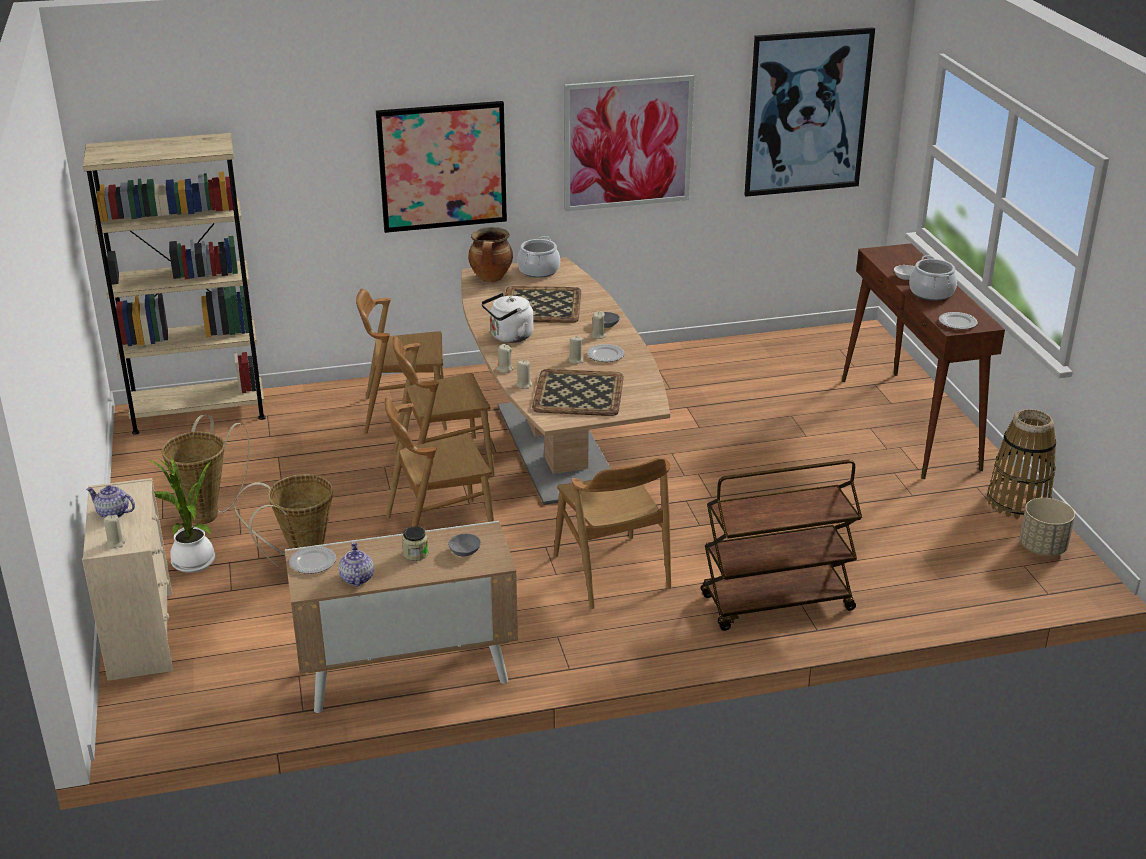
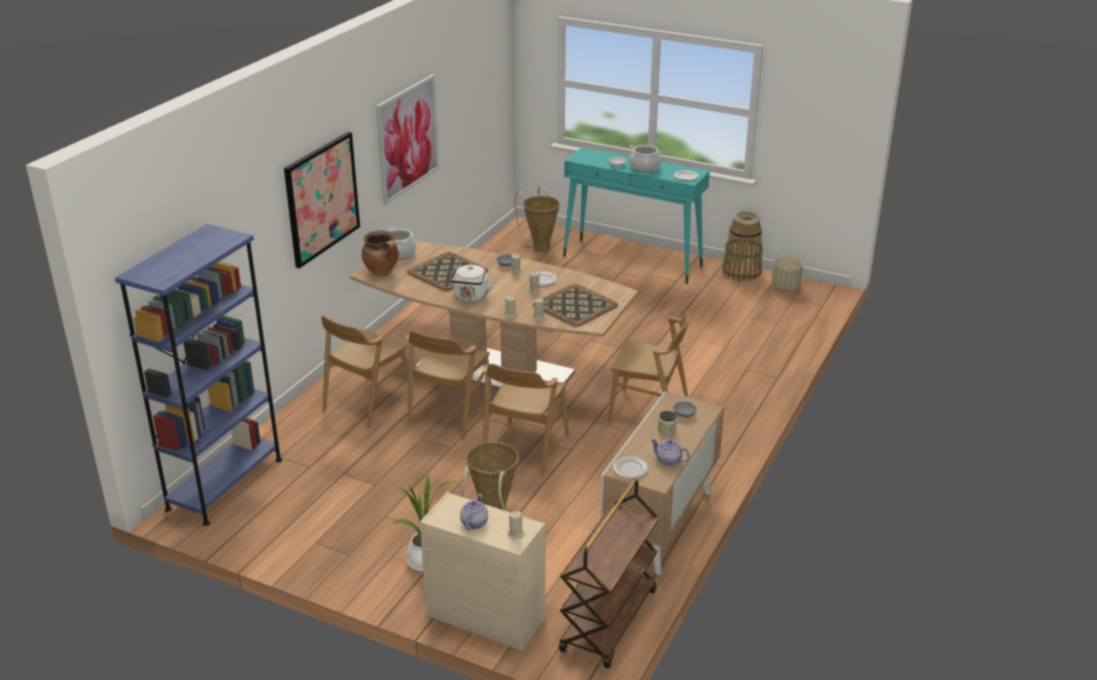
camera: 50 degrees left, 0 degrees up
beige bookcase [83,133,266,435] -> blue bookcase [115,224,282,526]
teapot [86,485,135,518] -> teapot turned 135 degrees clockwise [460,494,488,531]
basket [162,414,249,524] -> basket moved to [514,187,560,252]
brown cart [701,460,862,631] -> brown cart moved to [559,479,659,668]
picture [744,27,875,197] -> none
brown console table [842,243,1005,479] -> turquoise console table [563,147,710,284]

